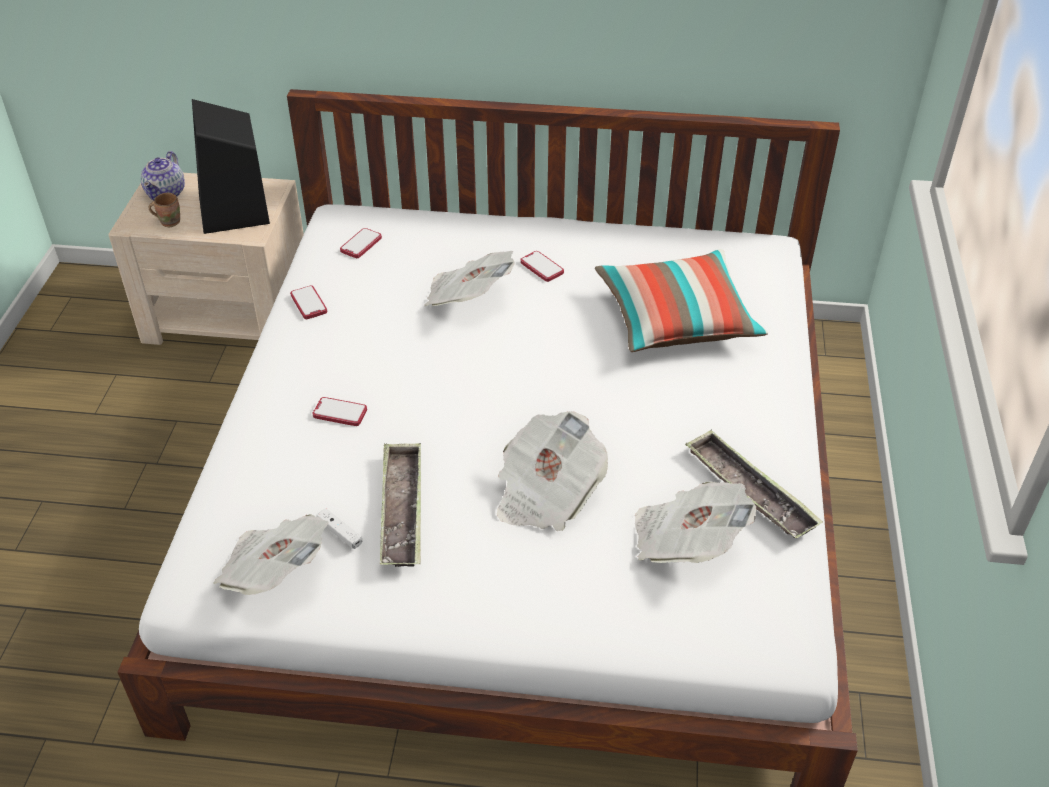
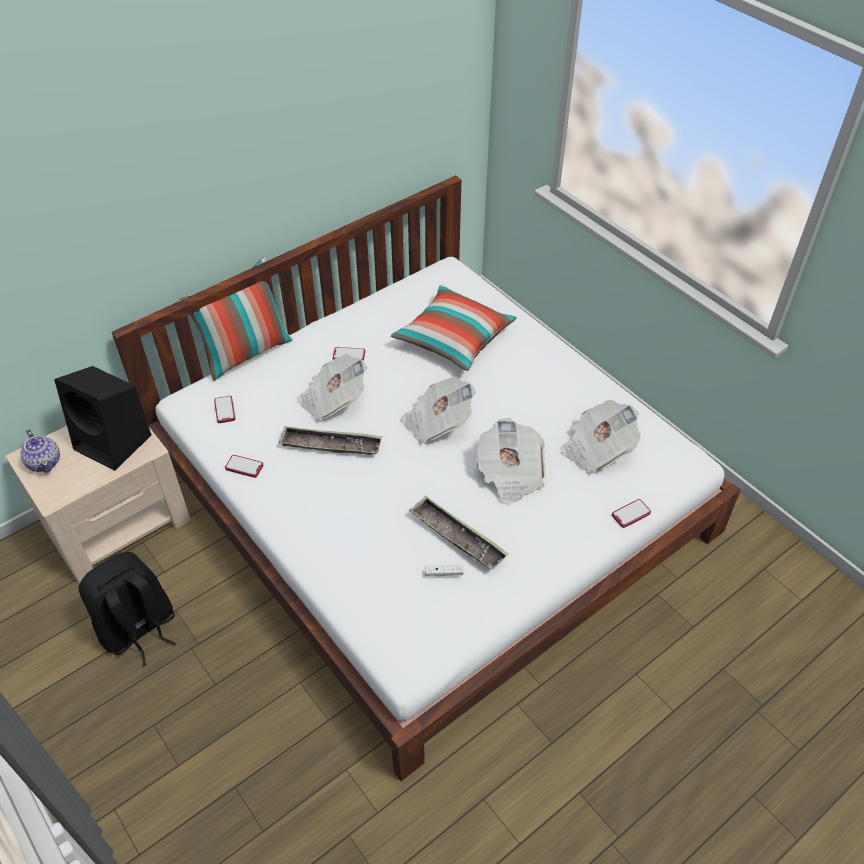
camera: 45 degrees left, 5 degrees up
brown mug [149,193,180,227] -> none
newspaper [213,514,329,595] -> newspaper moved to [401,376,476,443]
phone [313,397,367,426] -> phone moved to [612,499,651,528]
tray [685,430,823,538] -> tray moved to [279,426,382,455]
none -> black backpack [79,552,176,666]
none -> pillow [180,257,293,381]

